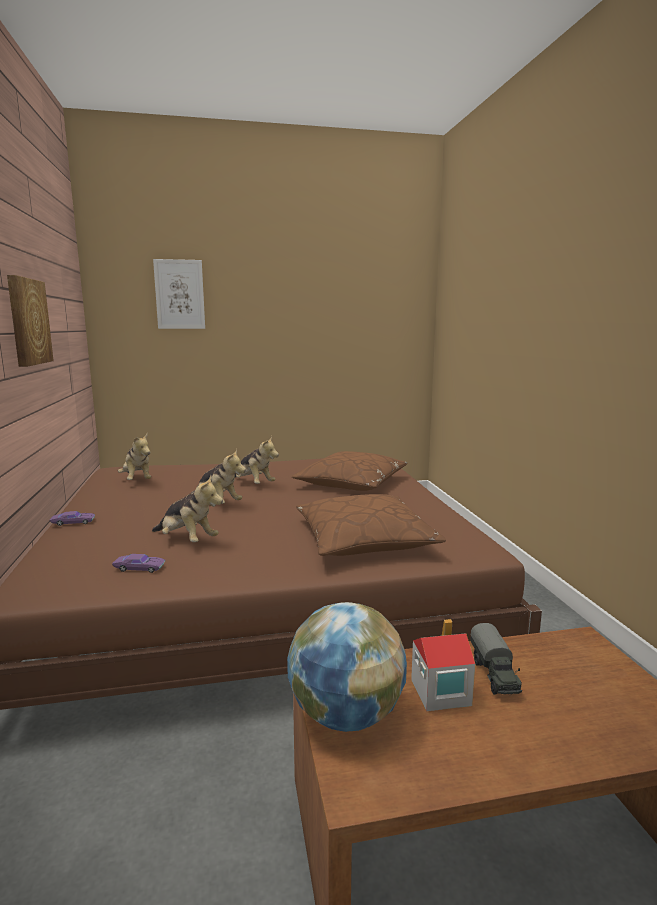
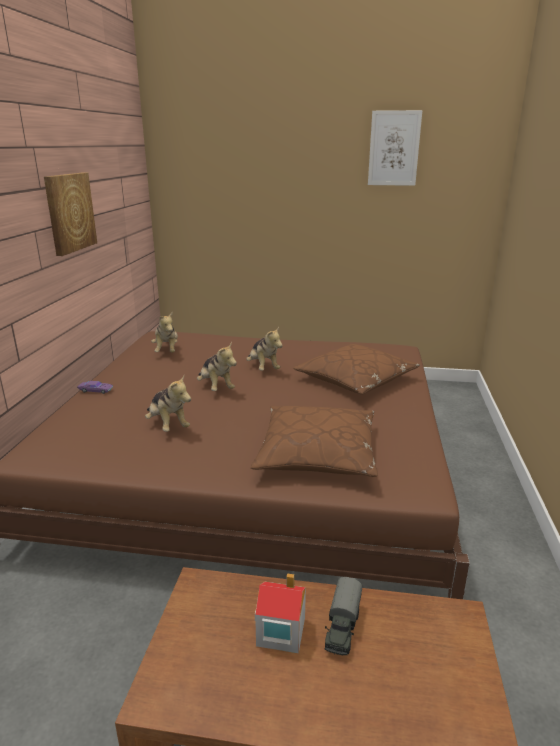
camera: 20 degrees right, 10 degrees up
purple toy car [112,554,165,573] -> none
picture [153,259,205,329] -> picture moved to [368,110,422,186]
globe [287,602,407,732] -> none

